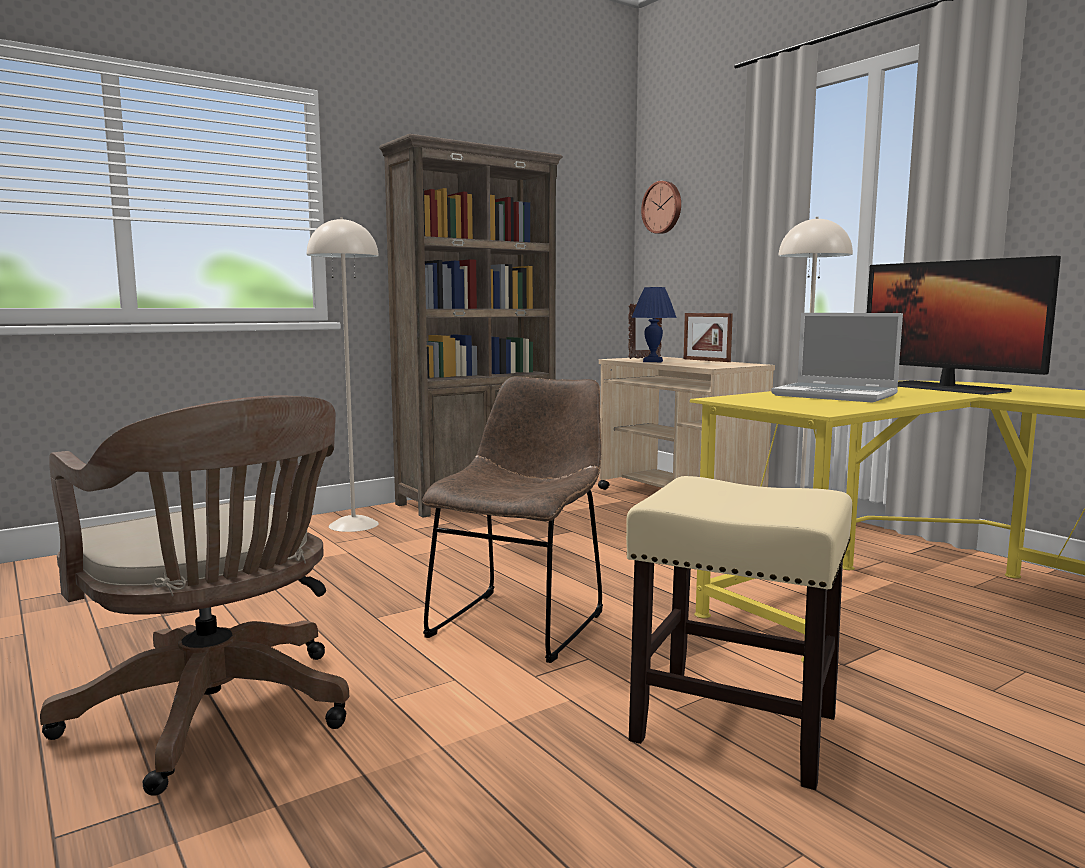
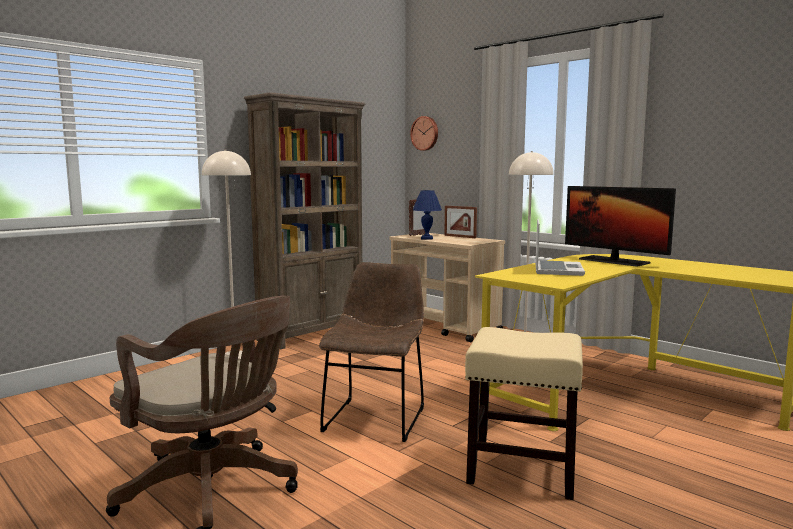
camera: 10 degrees left, 0 degrees up
laptop [771,313,903,403] -> laptop turned 105 degrees counterclockwise [535,219,585,276]

